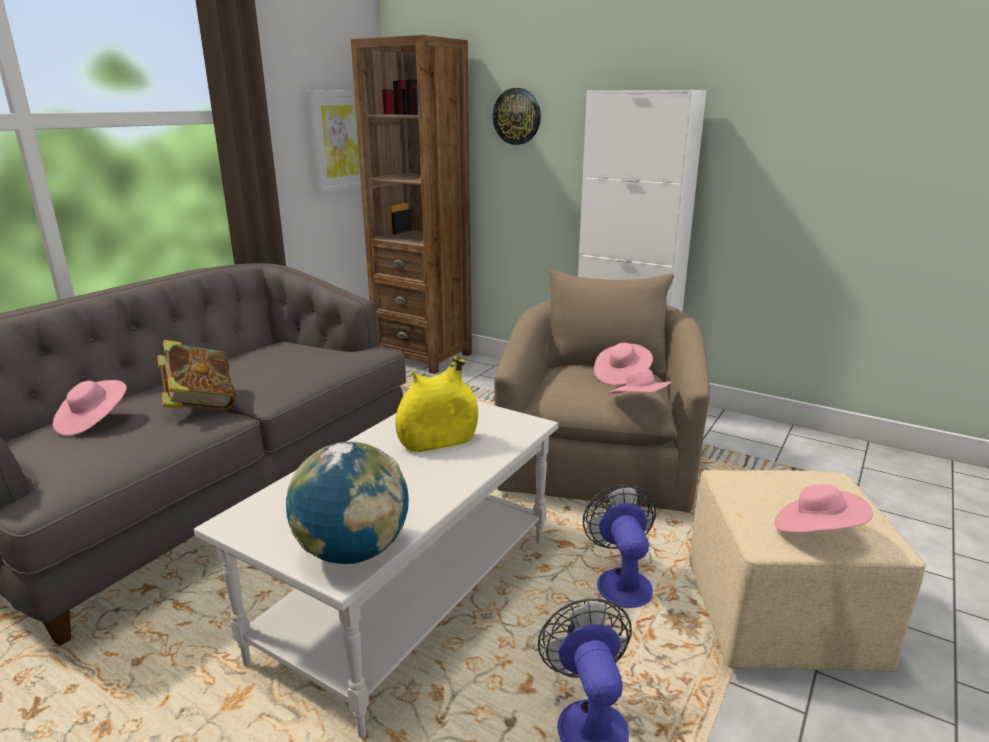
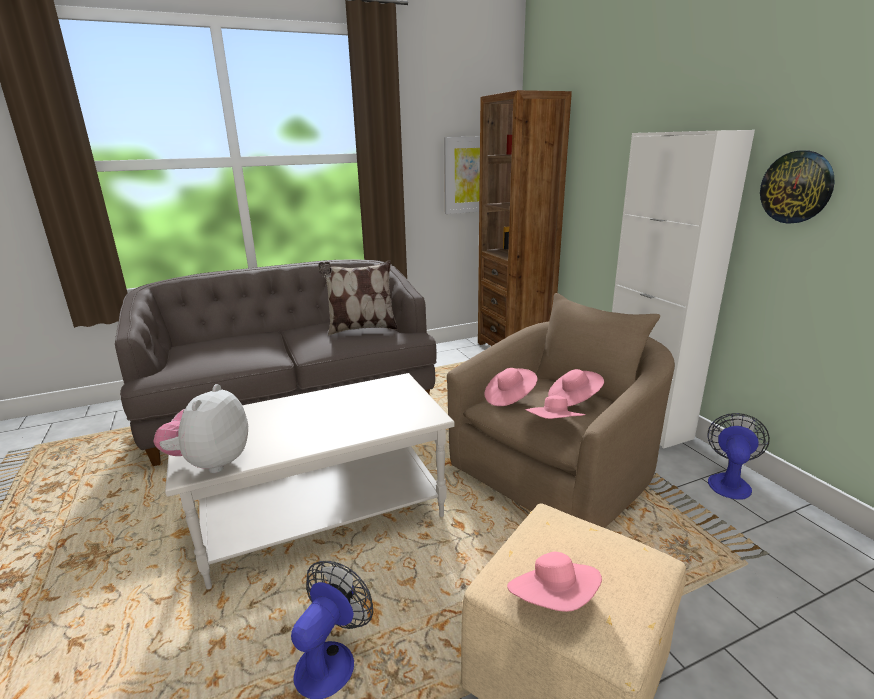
camera: 35 degrees right, 0 degrees up
pink hat [53,380,127,436] -> pink hat moved to [485,368,538,406]
book [157,340,236,410] -> none
globe [286,442,409,564] -> plush toy [153,384,248,473]
yellow vase [395,356,478,452] -> none
wall clock [493,88,541,145] -> wall clock moved to [760,150,835,224]
fan [583,485,656,608] -> fan moved to [707,413,770,500]
none -> pillow [318,260,398,336]

